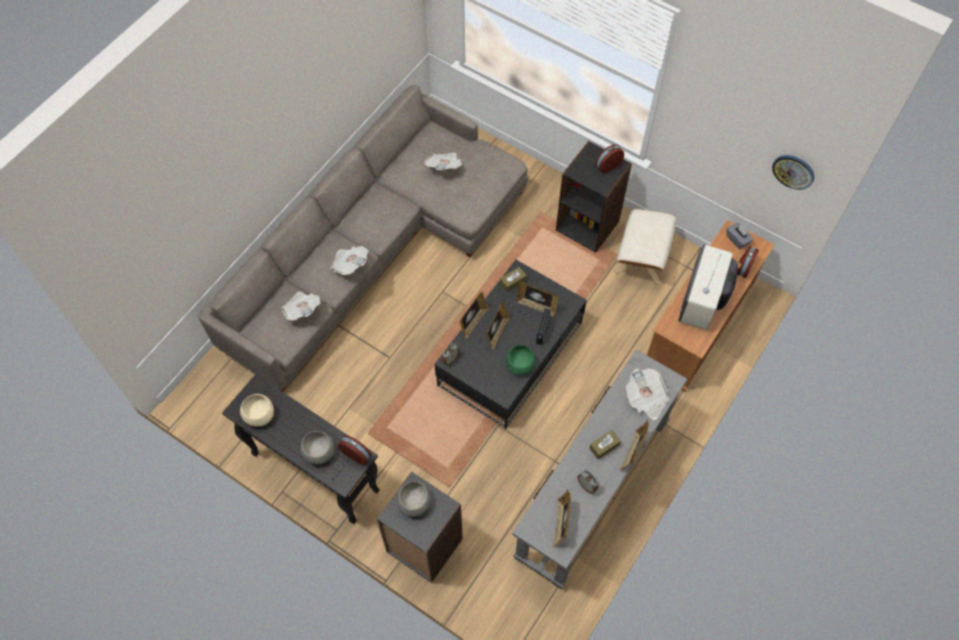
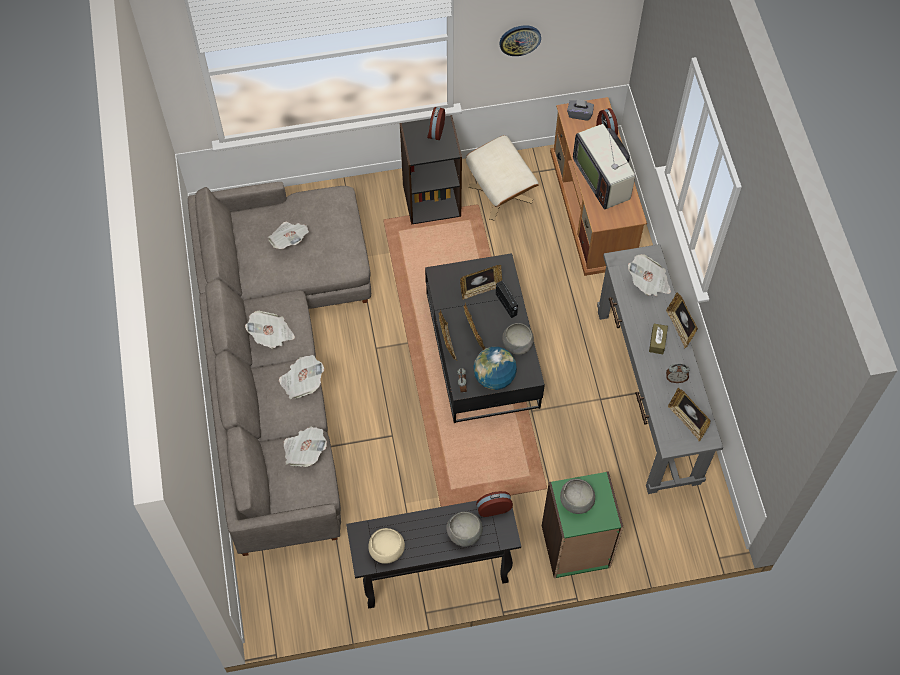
camera: 45 degrees left, 0 degrees up
black bookcase [376,471,463,583] -> green bookcase [542,471,623,578]
brown tissue box [500,267,527,292] -> none
green bowl [505,345,536,376] -> grey bowl [502,323,534,355]
wall clock [772,155,814,190] -> wall clock moved to [499,25,541,56]
none -> newspaper [245,311,295,349]
none -> globe [474,347,517,390]

